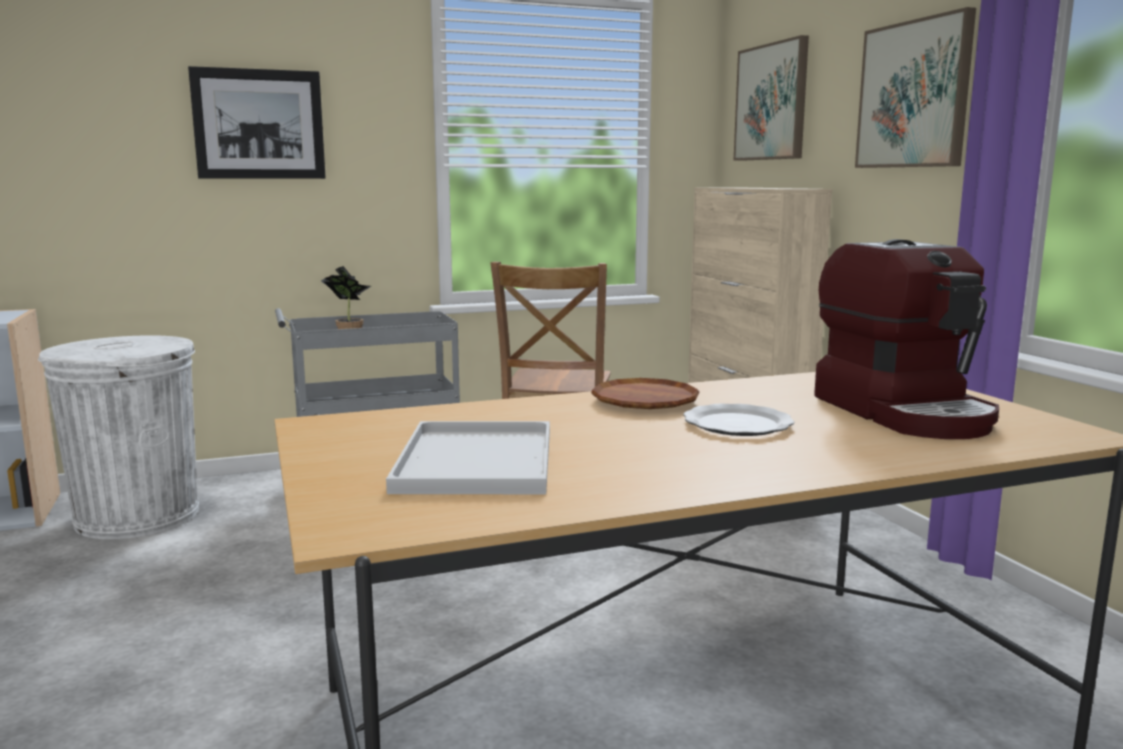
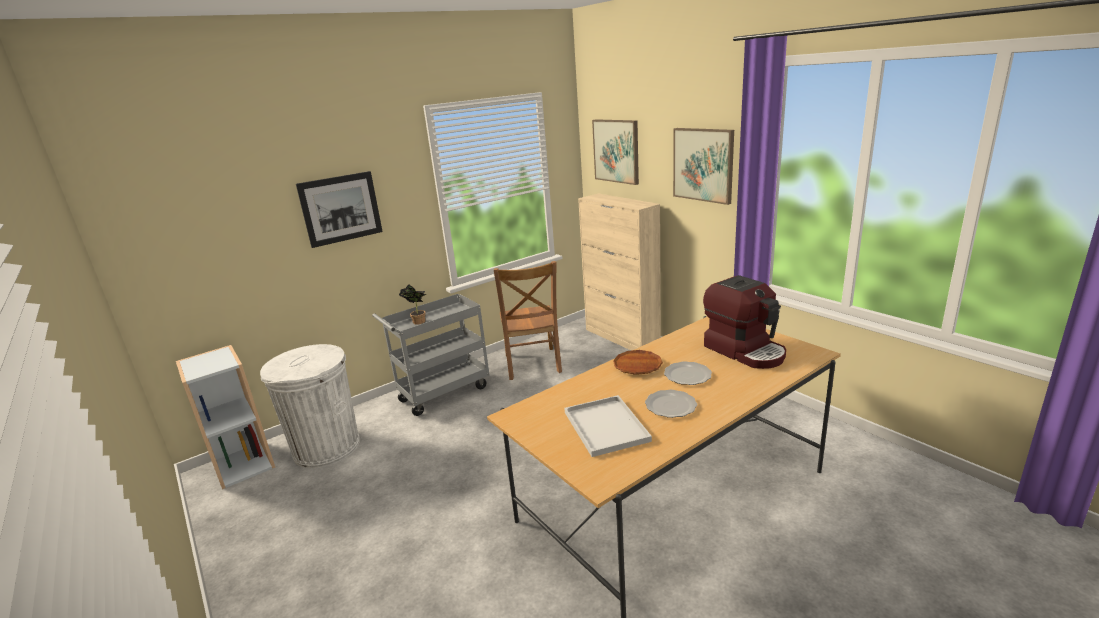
camera: 15 degrees left, 10 degrees up
none -> plate [645,390,697,418]

